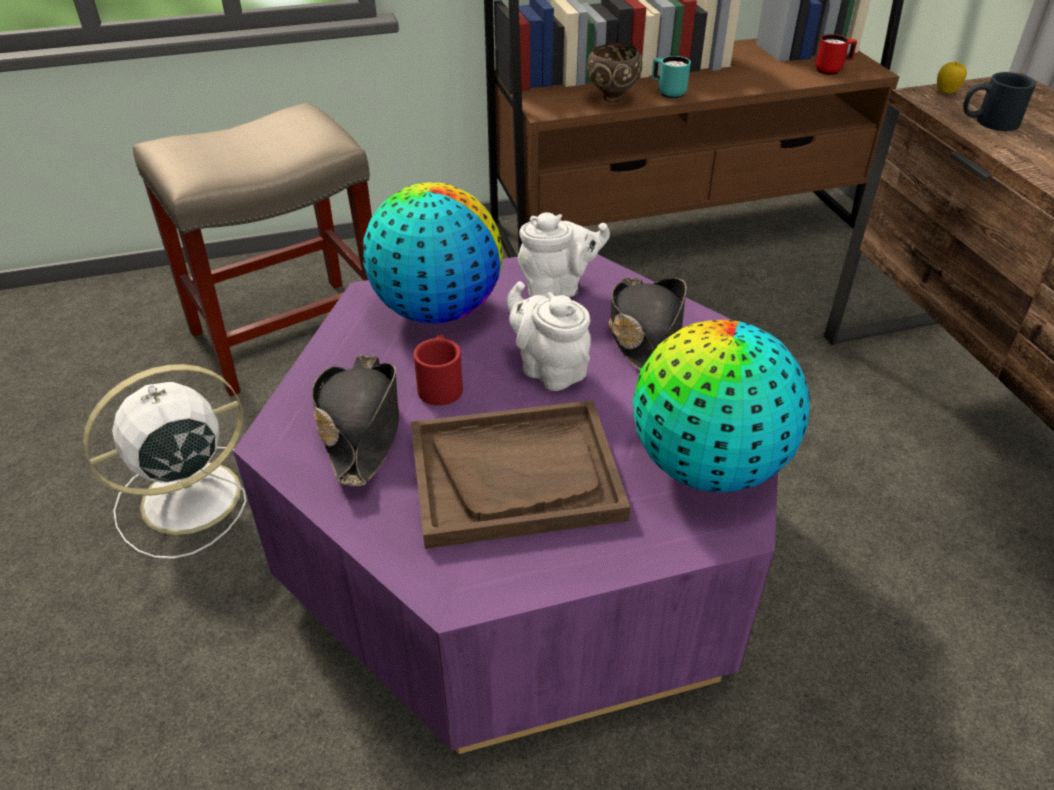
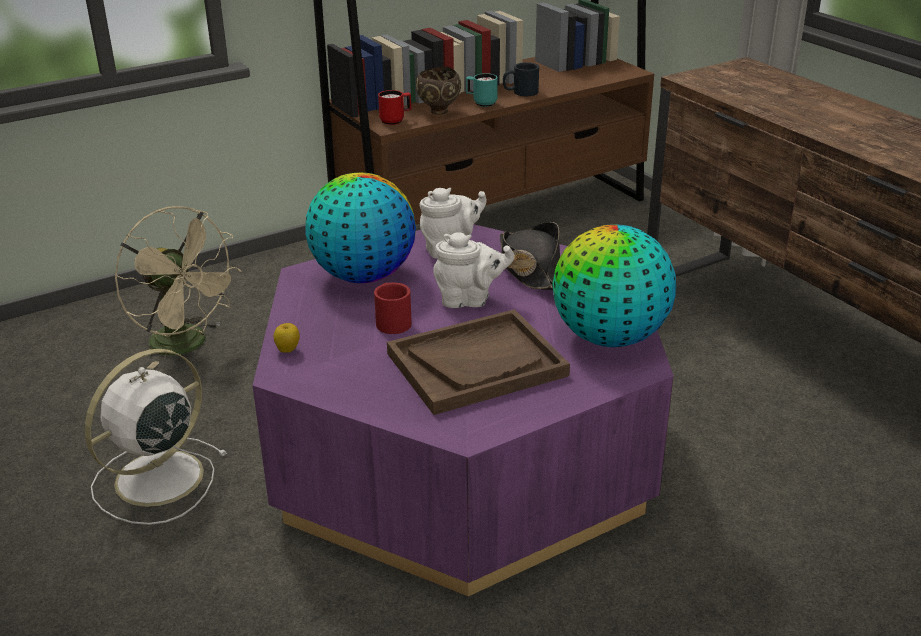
camera: 15 degrees left, 10 degrees down
beige stool [133,103,372,396] -> beige fan [115,206,242,369]
black hat [312,354,399,486] -> none
white teapot [506,281,591,391] -> white teapot turned 150 degrees clockwise [433,232,515,308]
red mug [815,34,857,75] -> red mug moved to [378,90,411,125]
apple [937,62,967,94] -> apple moved to [273,323,300,353]
black mug [963,72,1036,131] -> black mug moved to [503,62,539,96]

